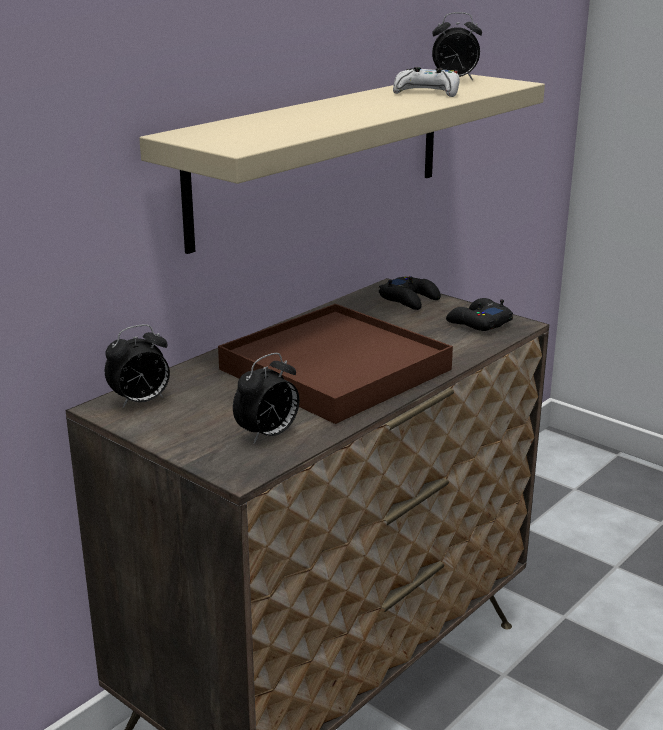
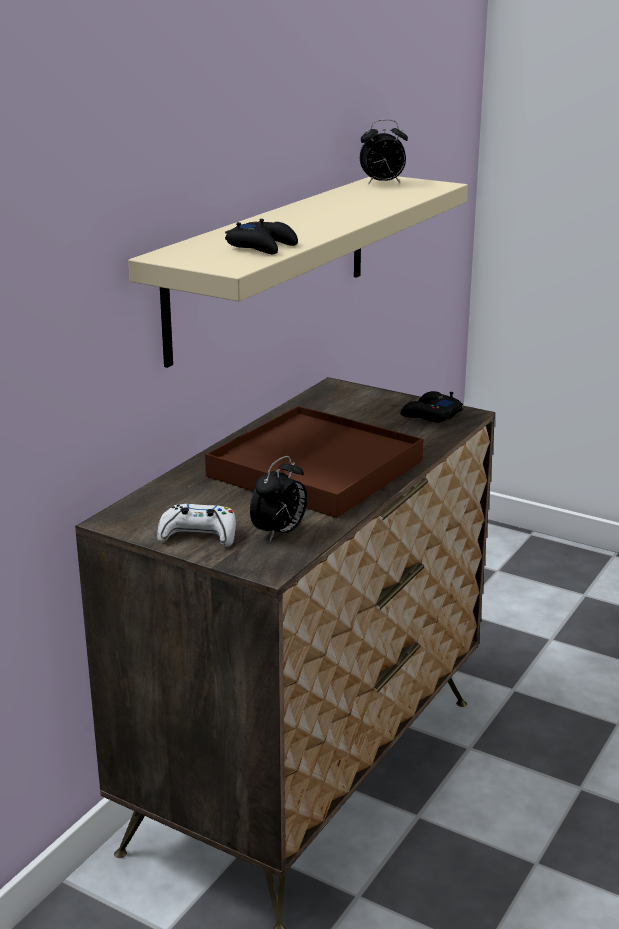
camera: 10 degrees left, 0 degrees up
alarm clock [105,324,170,408] -> none
black game controller [379,276,441,310] -> black game controller moved to [225,219,298,254]
white game controller [393,67,460,97] -> white game controller moved to [157,504,236,547]

